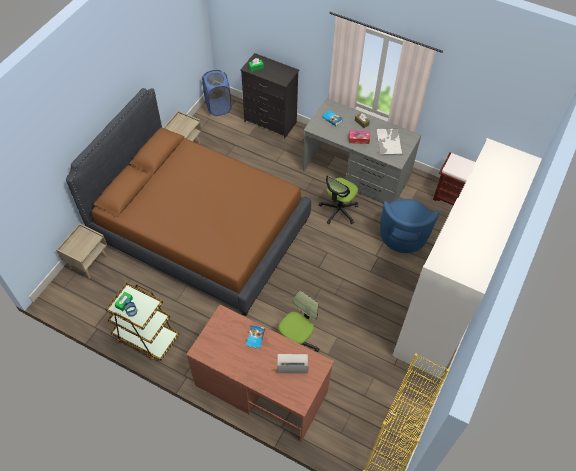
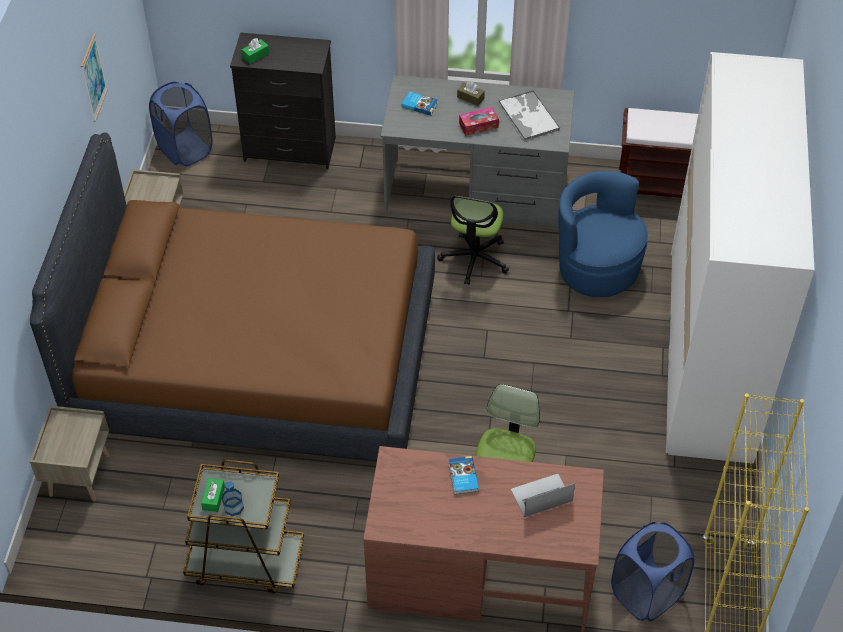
camera: 20 degrees left, 5 degrees down
blue armchair [380,199,439,253] -> blue armchair turned 150 degrees clockwise [559,171,648,297]
none -> picture [81,34,108,122]
none -> blue laundry basket [611,522,694,621]

